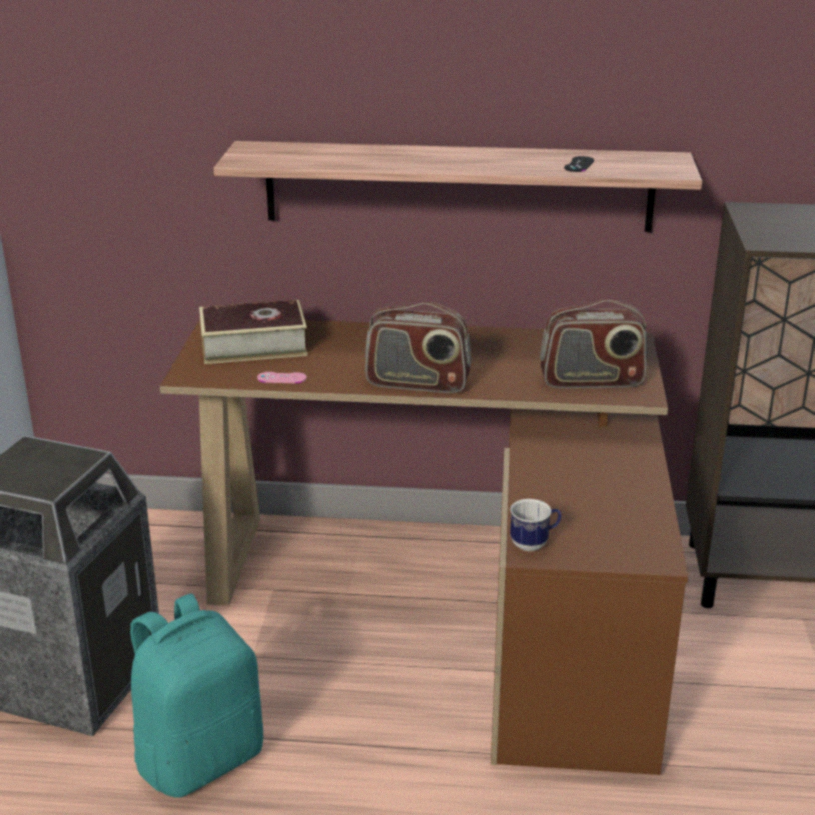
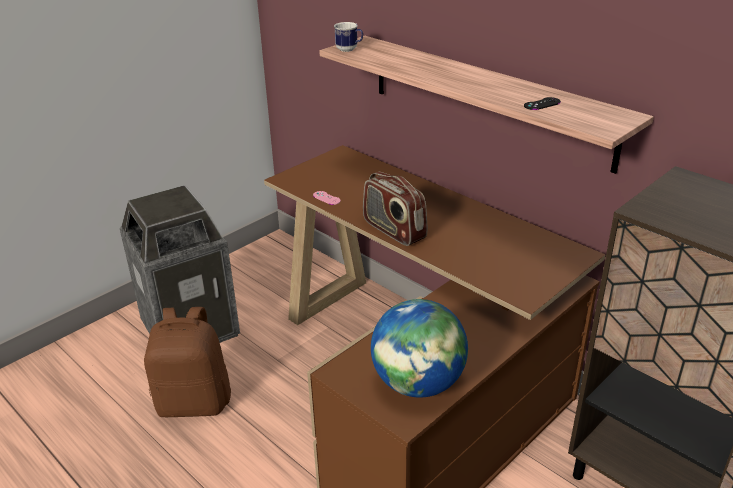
camera: 40 degrees right, 5 degrees up
turquoise backpack [130,593,263,797] -> brown backpack [144,307,231,417]
book [199,300,308,364] -> none
mug [510,499,561,551] -> mug moved to [334,22,363,52]
radio [540,299,647,388] -> none
none -> globe [371,299,468,398]

